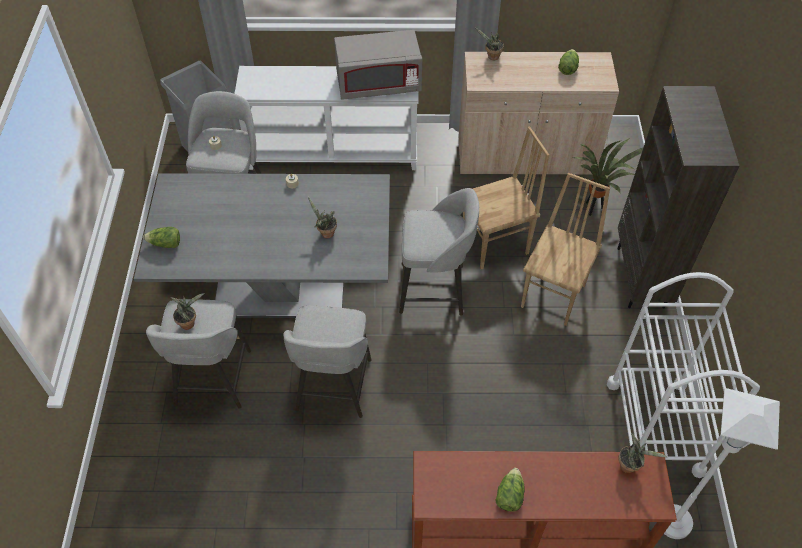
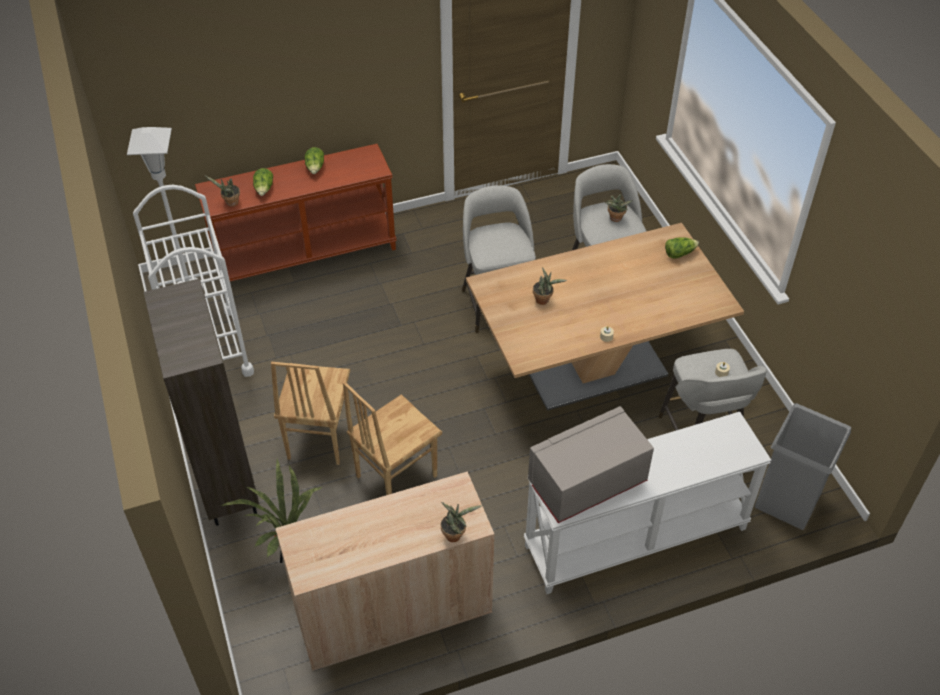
camera: 160 degrees right, 5 degrees down
grey dining table [134,173,390,318] -> brown dining table [466,223,744,411]
grey stool [399,188,479,316] -> none
lettuce [558,49,579,75] -> lettuce moved to [253,168,273,196]

